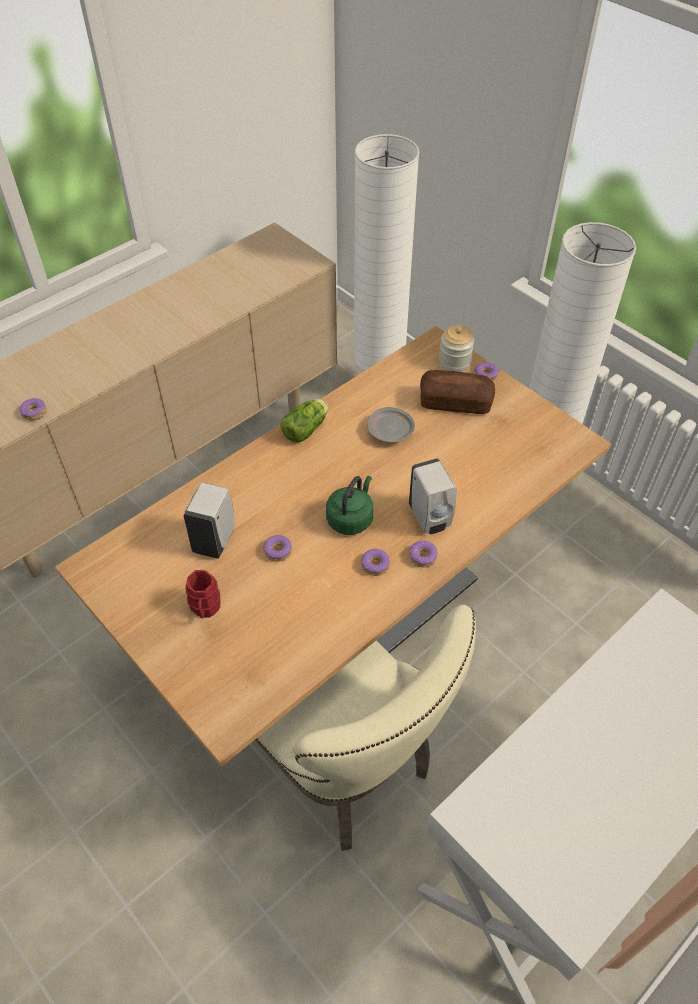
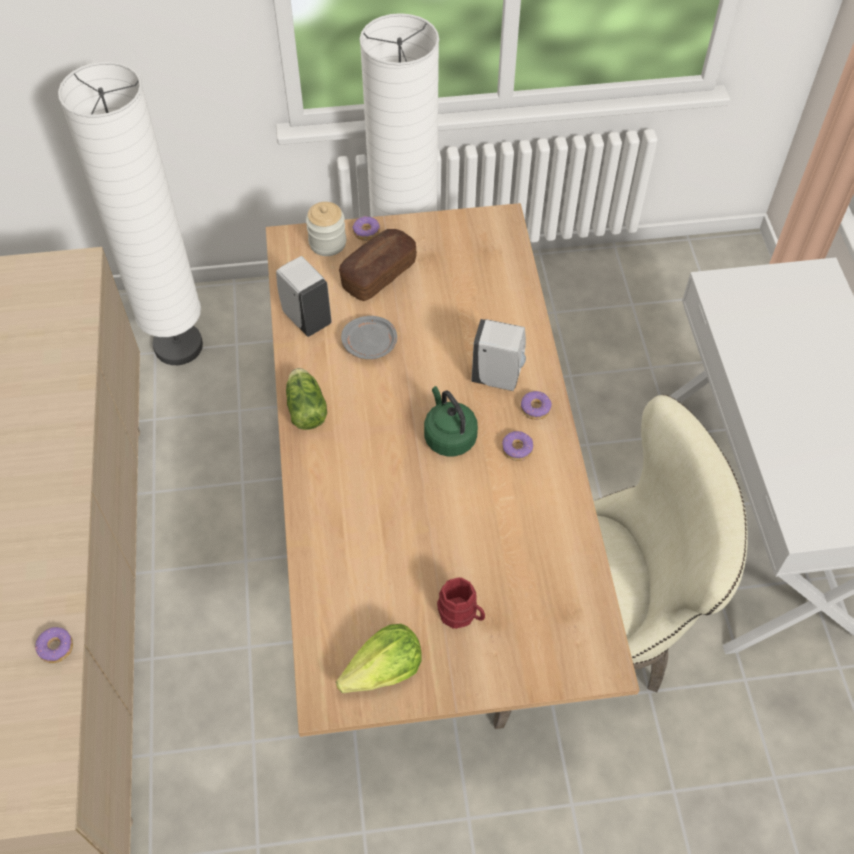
camera: 55 degrees left, 5 degrees up
white soap dispenser [183,483,235,559] -> white soap dispenser moved to [276,256,332,337]
donut [263,535,292,562] -> none
none -> lettuce [336,624,421,693]

